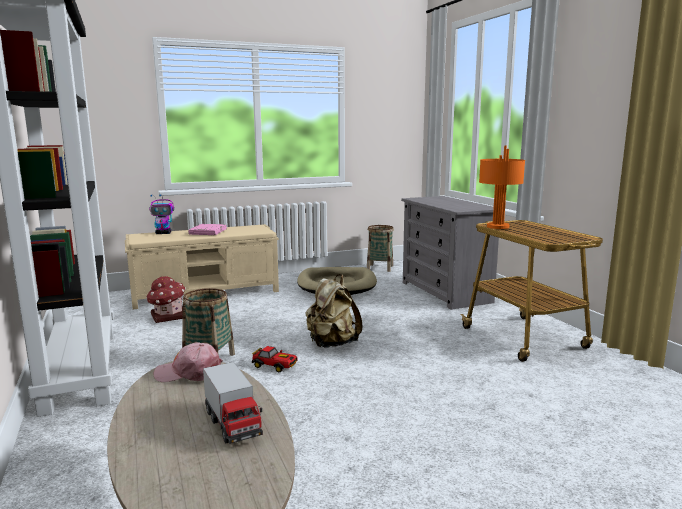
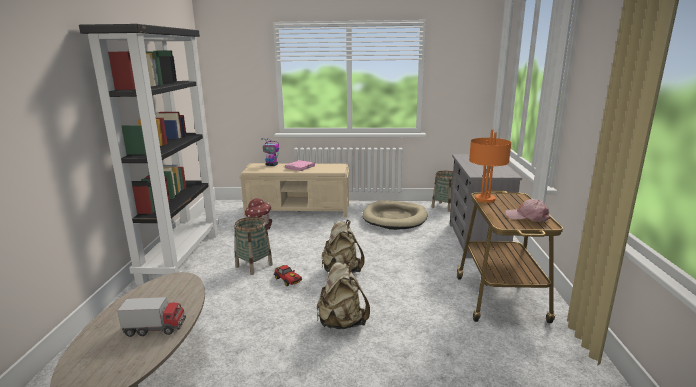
camera: 25 degrees right, 5 degrees up
pink cap [154,342,223,382] -> pink cap moved to [505,199,550,222]
toy truck [203,362,263,444] -> toy truck turned 90 degrees counterclockwise [117,297,186,337]
none -> beige backpack [317,262,370,329]

